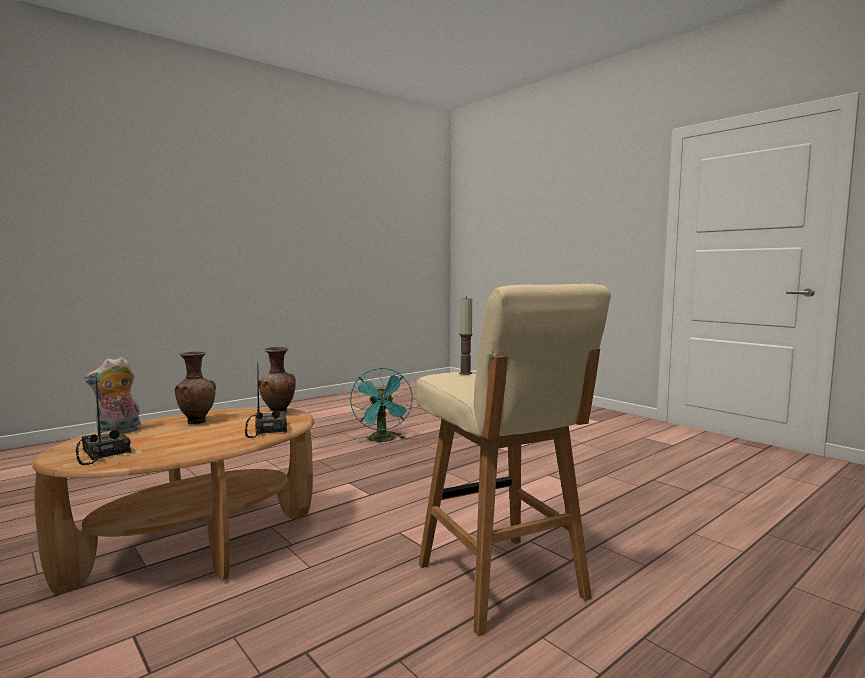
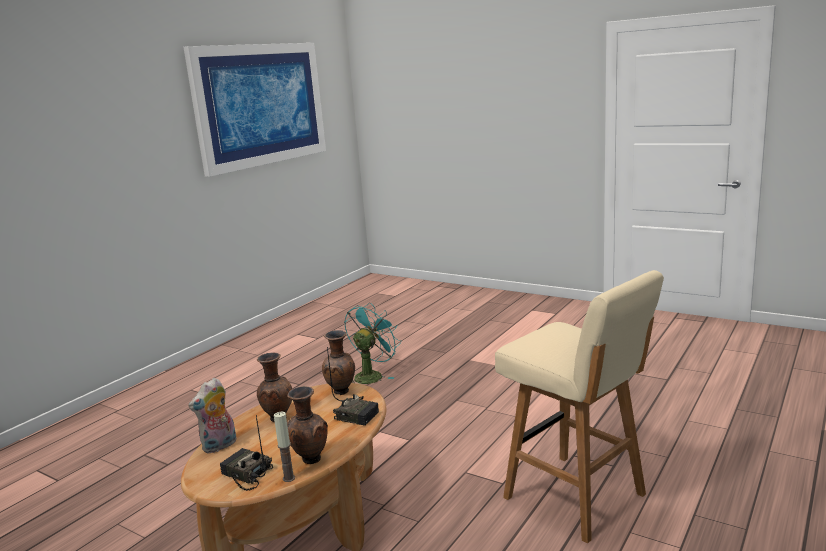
camera: 15 degrees left, 10 degrees up
radio [245,363,287,438] -> radio turned 150 degrees clockwise [327,347,379,426]
turquoise fan [350,368,413,442] -> turquoise fan turned 120 degrees counterclockwise [344,302,401,384]
candle [459,296,473,375] -> candle moved to [274,412,295,482]
none -> picture [184,43,326,177]
none -> brown vase [287,386,328,464]

